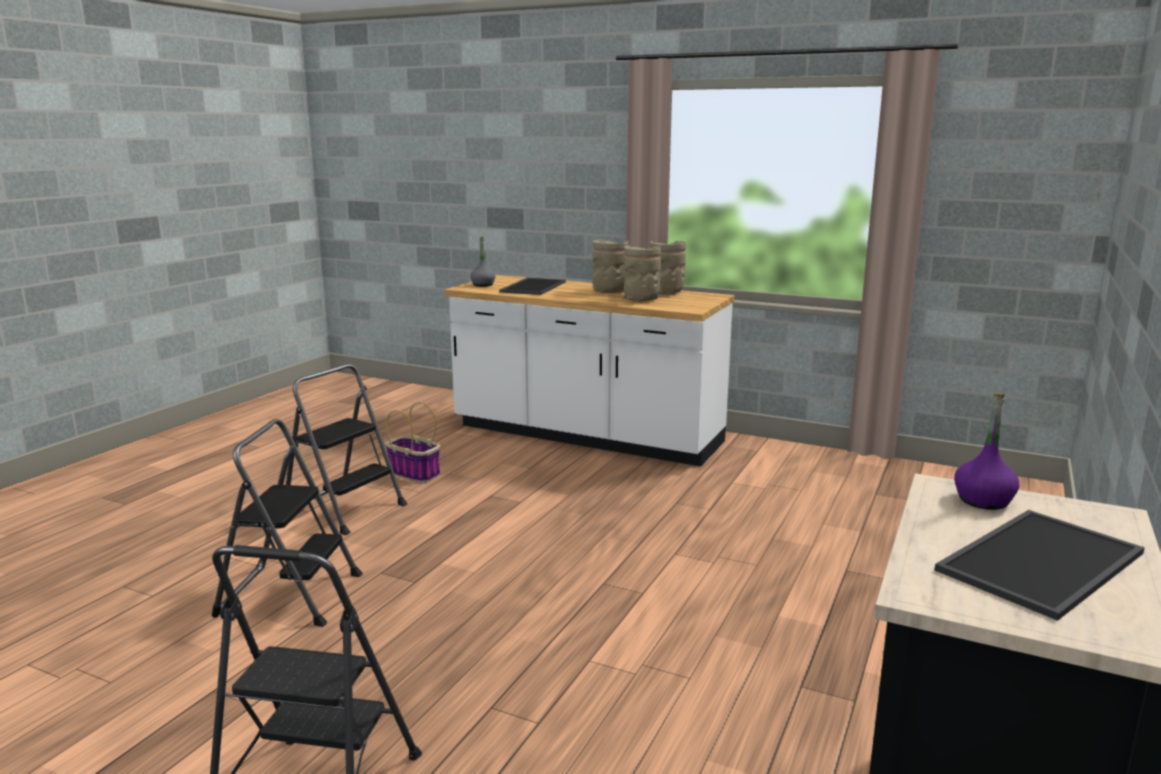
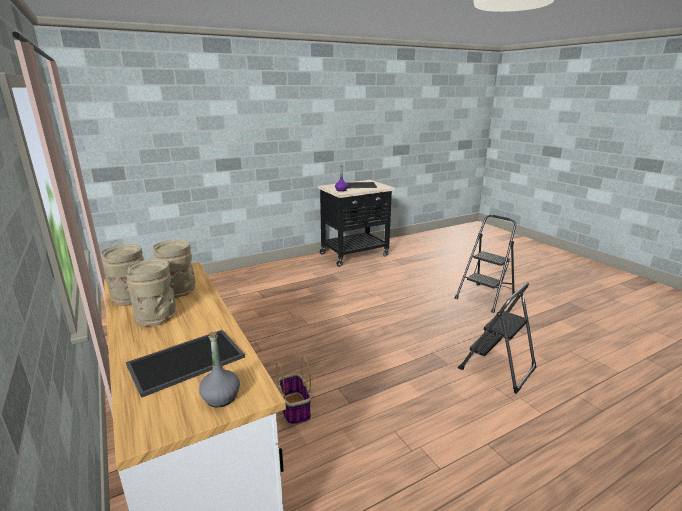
camera: 145 degrees left, 5 degrees up
black step ladder [286,364,408,535] -> none
basket [385,402,440,483] -> basket moved to [276,356,311,425]

